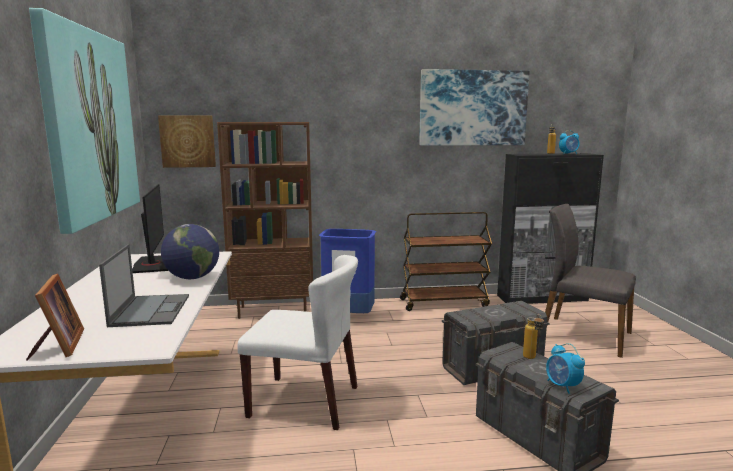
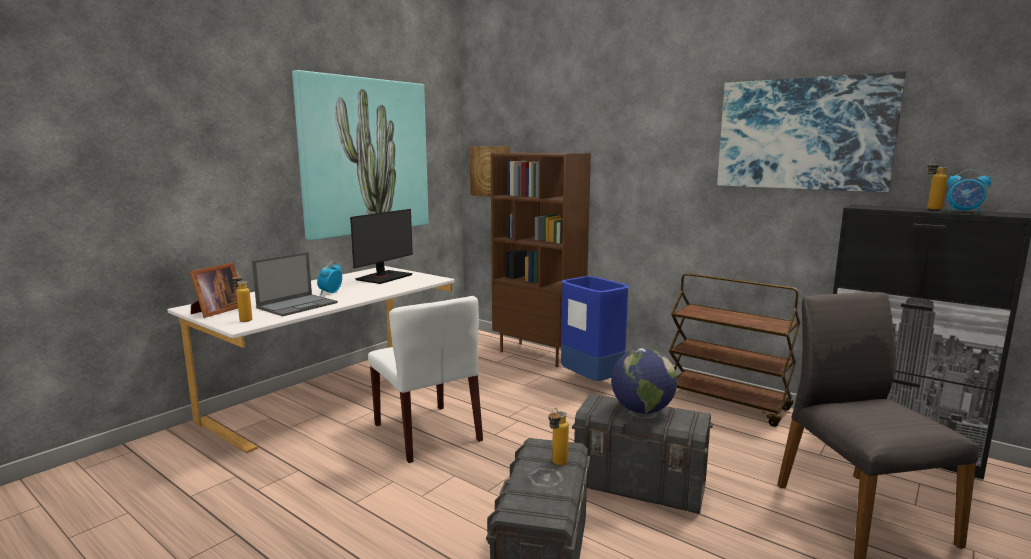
camera: 45 degrees right, 0 degrees up
globe [161,224,219,279] -> globe moved to [611,348,677,414]
alarm clock [546,343,585,394] -> alarm clock moved to [317,262,342,295]
none -> bottle [232,272,252,322]

